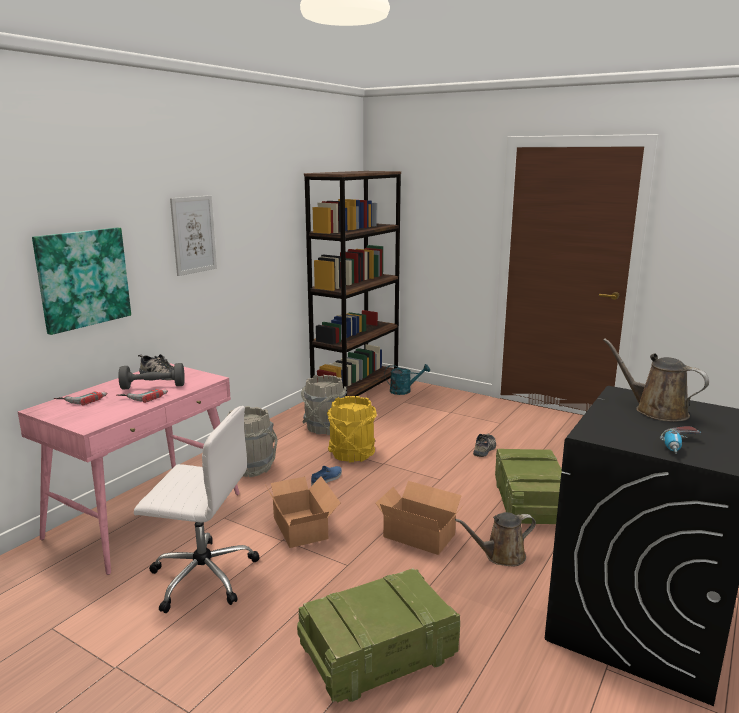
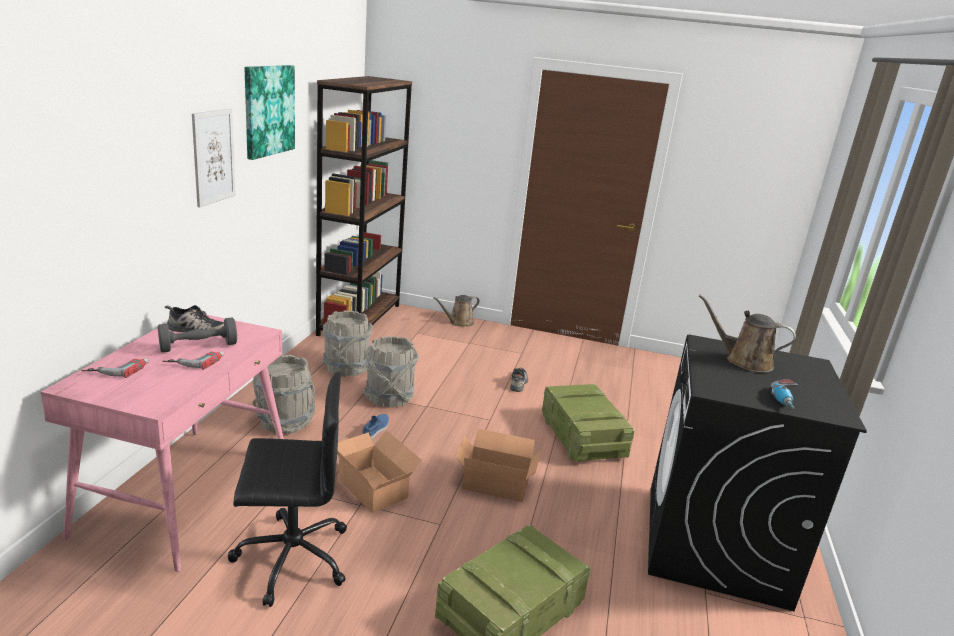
camera: 20 degrees left, 5 degrees up
picture [32,227,131,335] -> picture moved to [244,65,295,160]
white office chair [134,406,260,613] -> black office chair [228,371,347,607]
yellow bucket [327,396,377,462] -> grey bucket [364,336,419,408]
turquoise watering can [385,364,430,395] -> none
brown watering can [455,512,536,567] -> brown watering can moved to [433,295,480,327]

